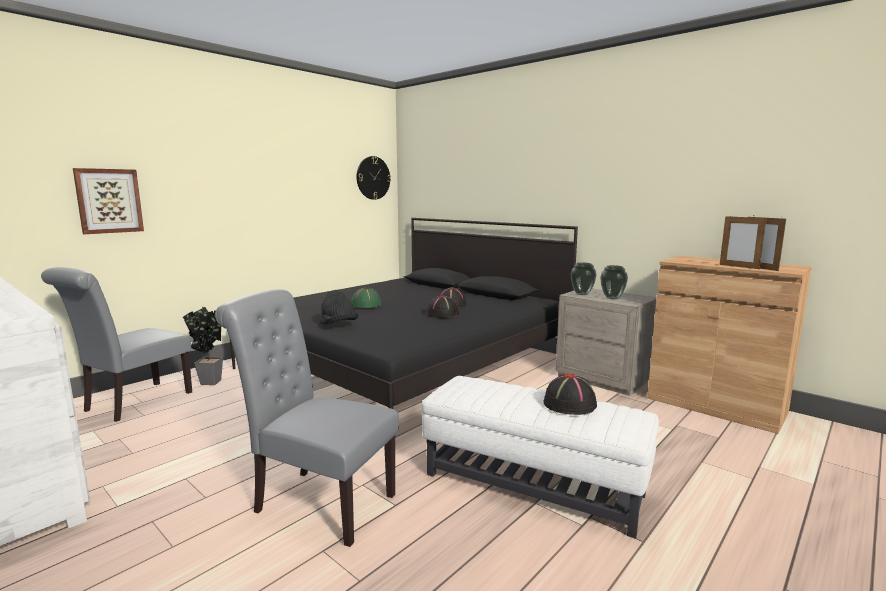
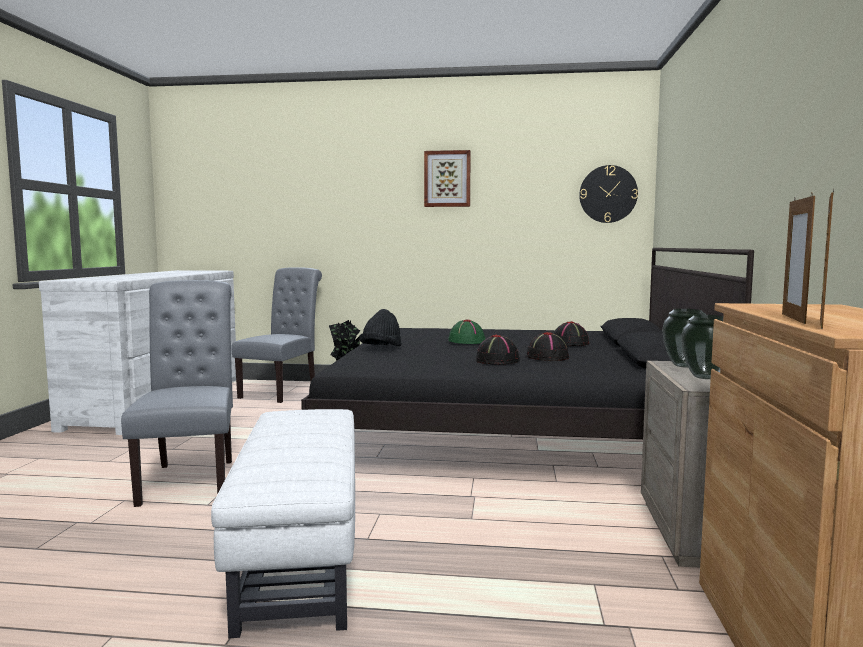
camera: 55 degrees right, 5 degrees down
grey chair [41,267,192,422] -> grey chair turned 120 degrees clockwise [231,267,322,403]
picture [73,168,144,234] -> picture moved to [424,150,471,207]
black hat [543,374,597,415] -> black hat moved to [553,321,589,346]

